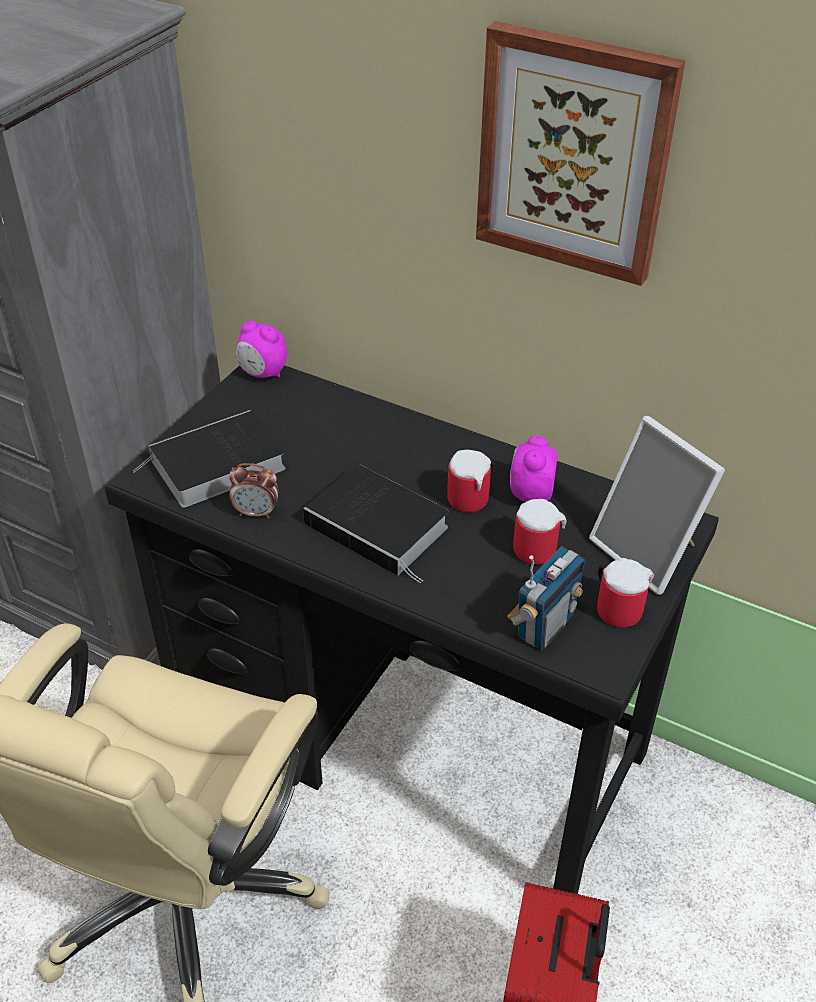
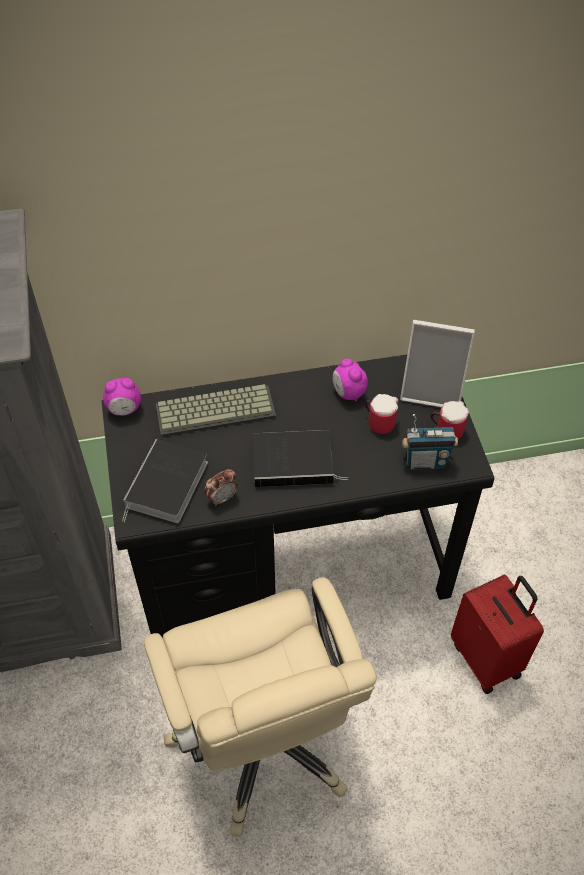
camera: 40 degrees left, 10 degrees up
mug [447,450,495,512] -> none
picture [476,21,686,286] -> none
radio [507,546,585,650] -> radio turned 90 degrees clockwise [402,414,458,469]
none -> keyboard [156,384,276,437]

